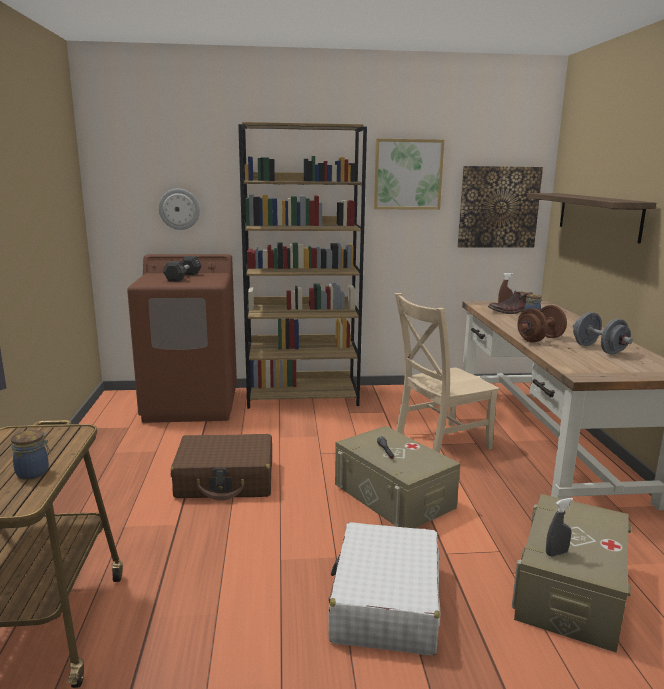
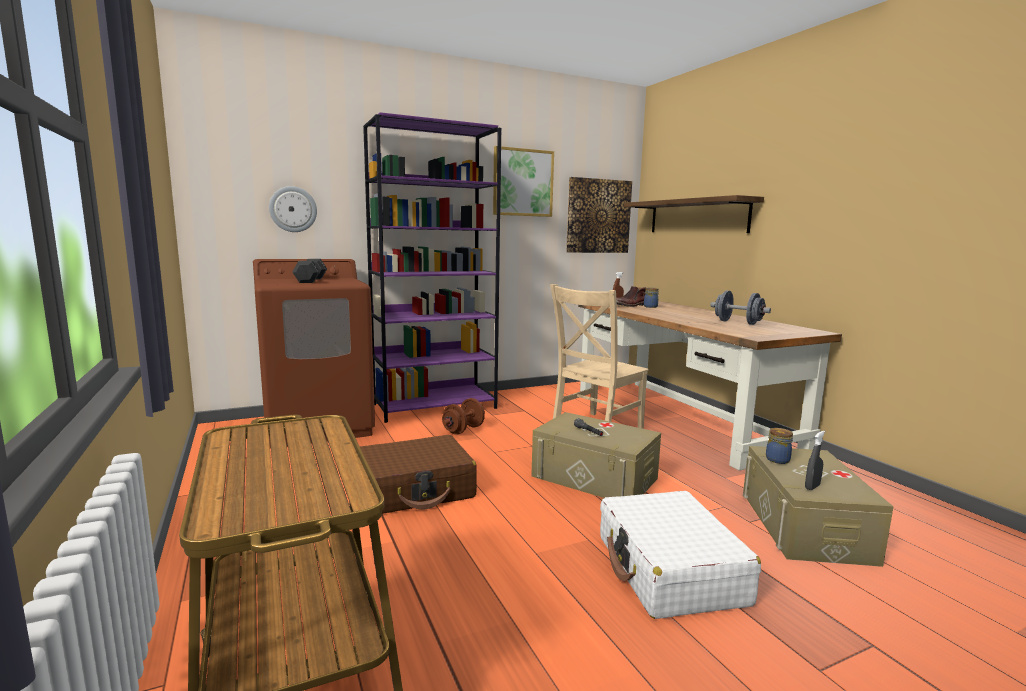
camera: 20 degrees left, 5 degrees down
jar [11,430,50,480] -> jar moved to [766,428,793,464]
brown bookcase [238,122,367,409] -> purple bookcase [363,112,501,423]
brown dumbbell [517,305,567,342] -> brown dumbbell moved to [442,398,485,435]

